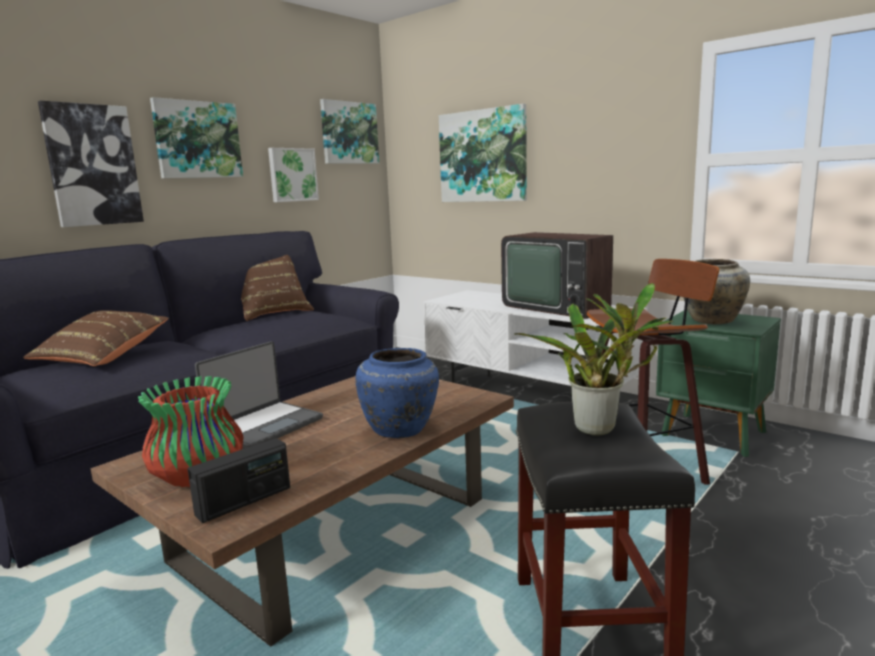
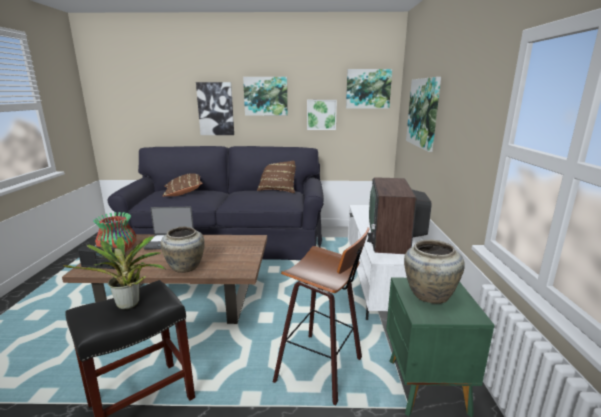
camera: 50 degrees right, 5 degrees up
blue vase [356,348,439,438] -> beige vase [161,227,205,273]

